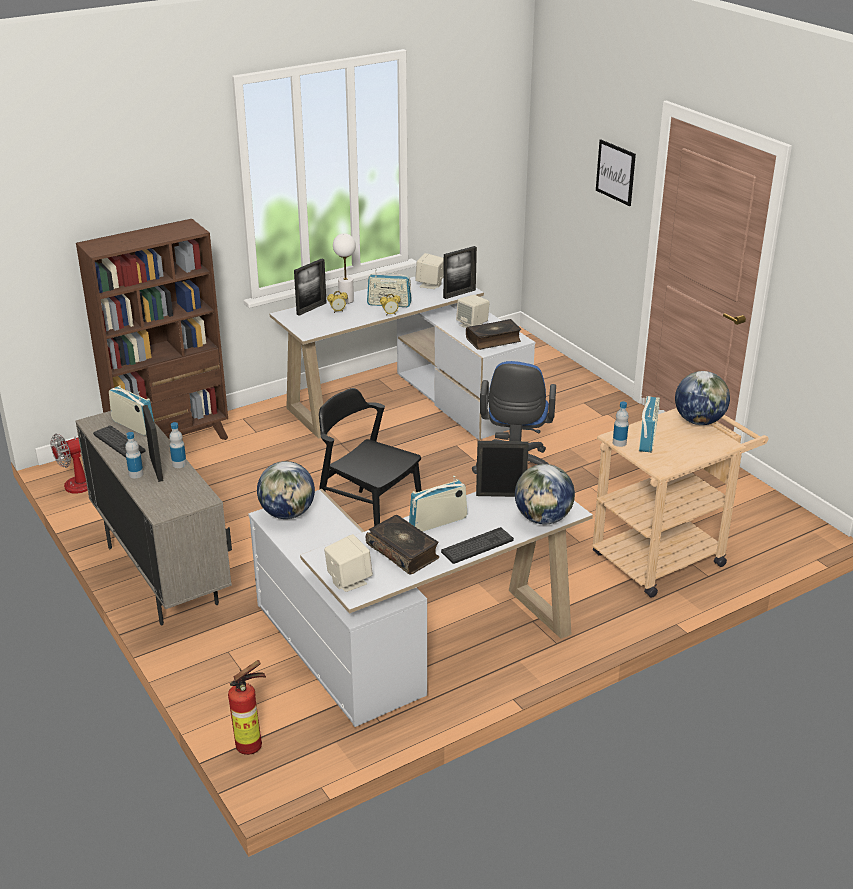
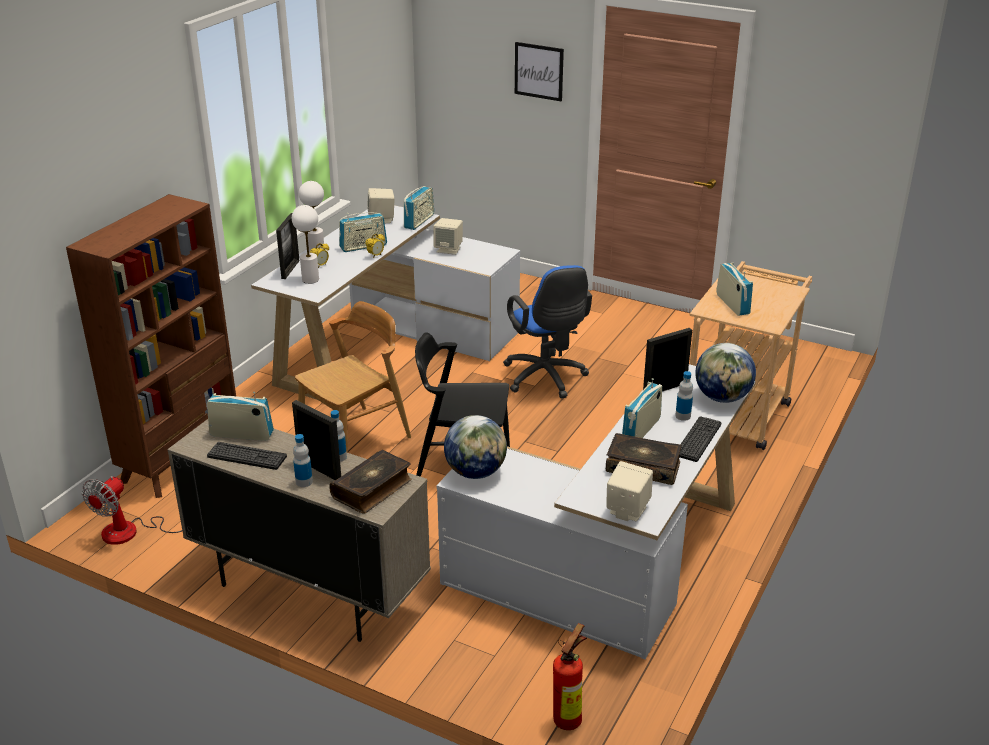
camera: 30 degrees left, 0 degrees up
picture frame [443,246,477,299] -> radio [404,186,434,230]
book [466,319,521,350] -> book moved to [329,450,412,513]
bottle [613,401,629,447] -> bottle moved to [675,371,693,421]
globe [675,371,730,425] -> none
none -> white table lamp [292,205,319,284]
none -> brown chair [295,301,411,453]

